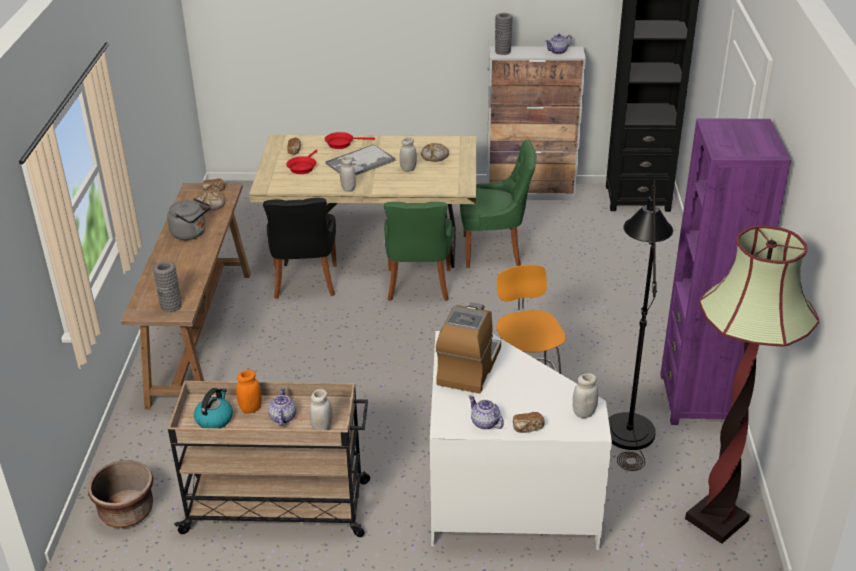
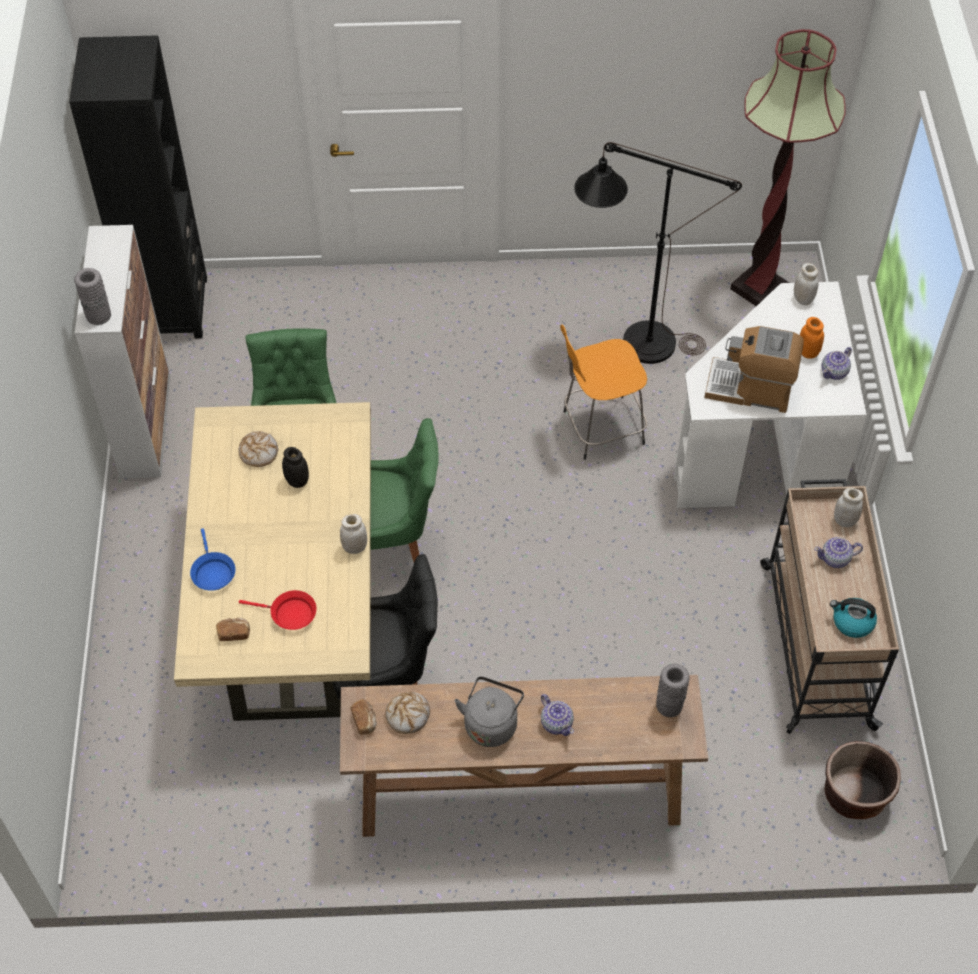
camera: 95 degrees left, 20 degrees up
orange jar [236,370,262,414] -> orange jar moved to [800,317,824,359]
red frying pan [325,132,375,149] -> blue frying pan [190,528,235,591]
tray [325,144,396,176] -> none
white jar [400,137,417,172] -> black jar [282,447,309,488]
bread [513,412,545,433] -> none
teapot [545,34,572,54] -> teapot moved to [541,694,574,736]
purple bookcase [660,118,791,425] -> none

